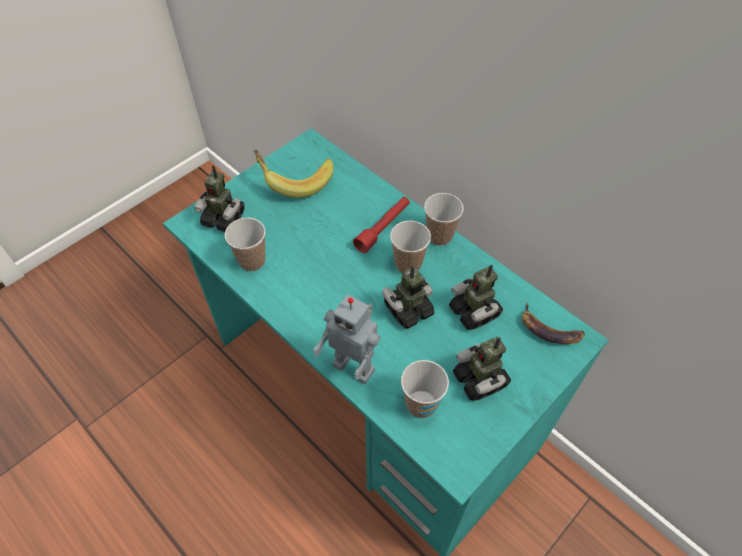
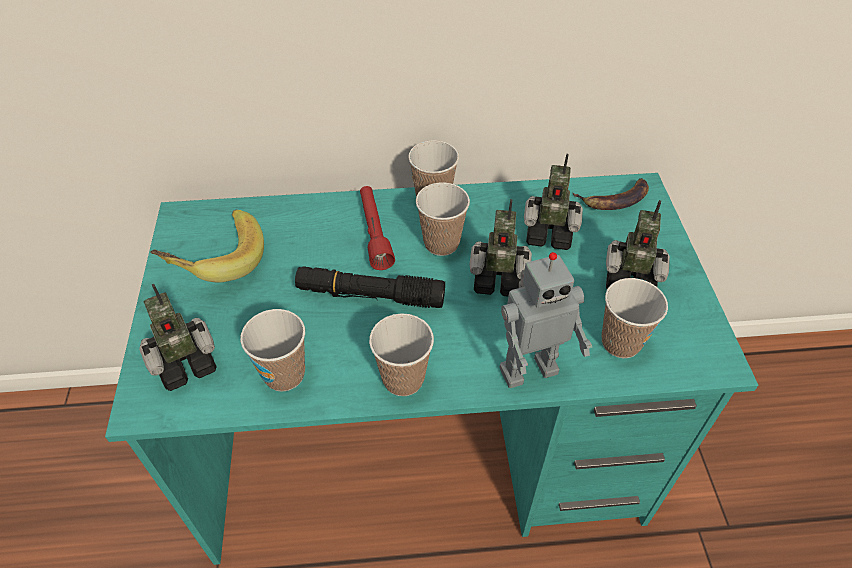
camera: 50 degrees left, 5 degrees down
toy robot [382,265,434,329] -> toy robot turned 90 degrees counterclockwise [470,199,532,297]
none -> black flashlight [295,266,445,308]
none -> cup [369,313,434,396]

